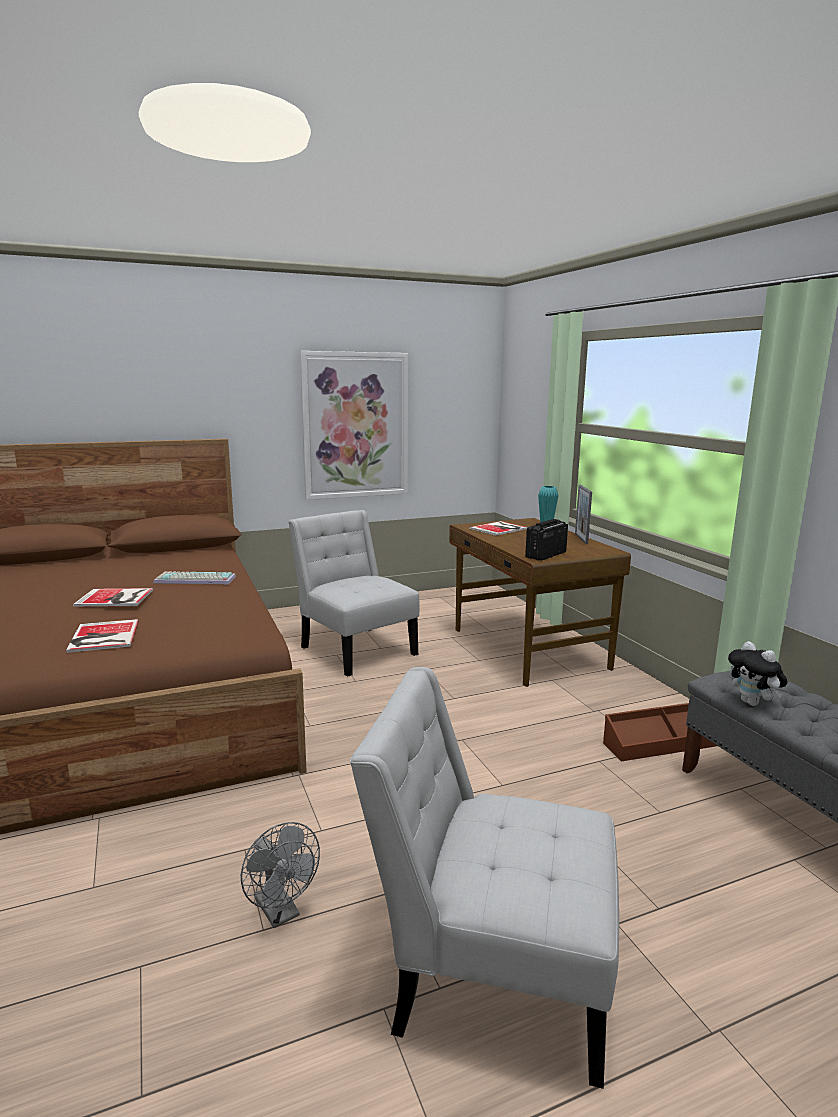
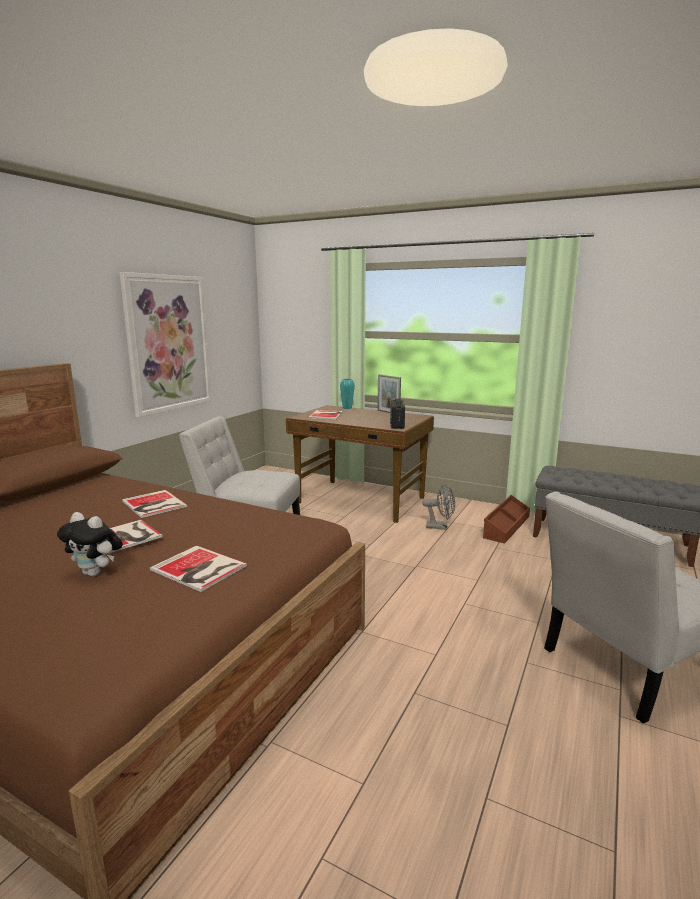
camera: 40 degrees left, 0 degrees up
keyboard [153,572,236,584] -> book [122,490,187,518]
grey fan [241,822,320,928] -> grey fan moved to [423,484,455,530]
plush toy [728,641,787,706] -> plush toy moved to [57,512,123,577]

